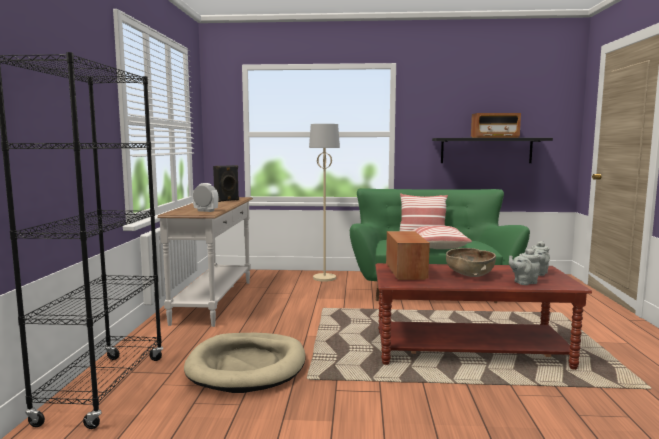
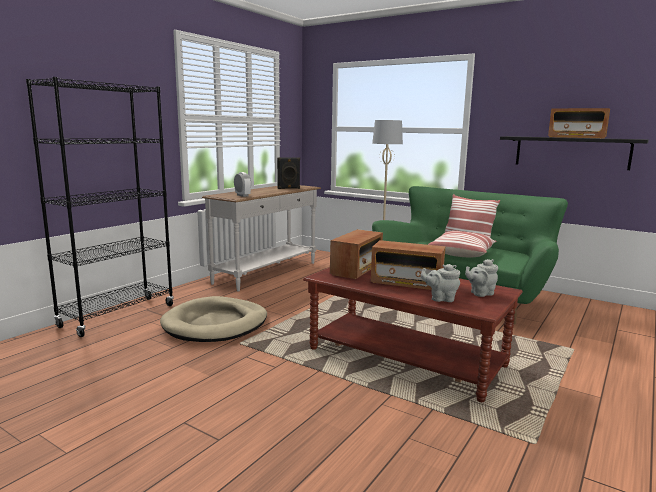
camera: 30 degrees right, 5 degrees up
brown bowl [446,248,496,277] -> radio [371,240,445,290]

